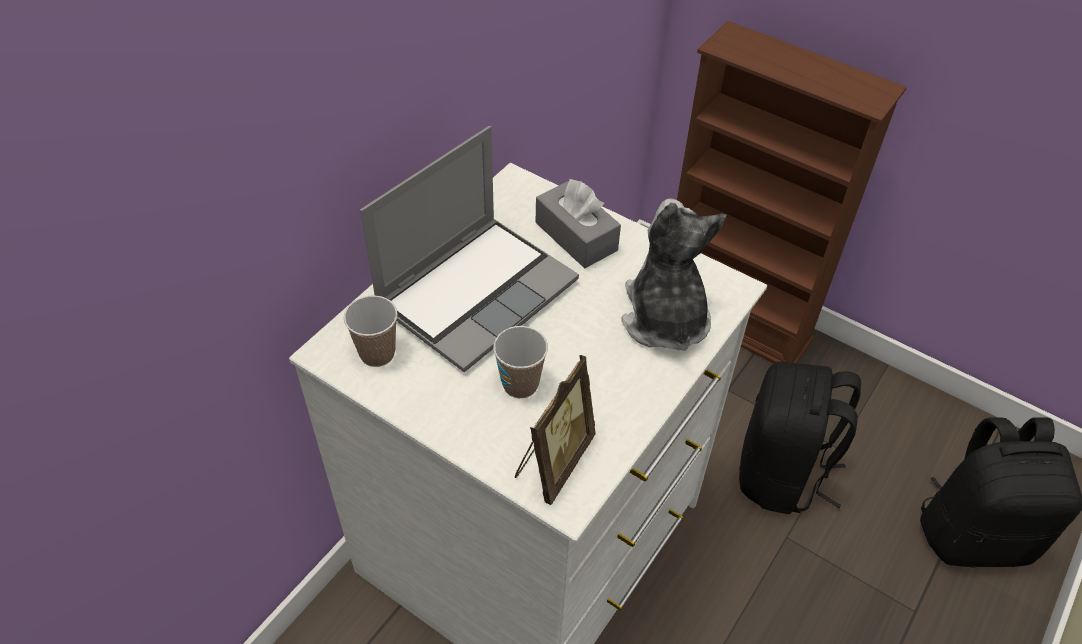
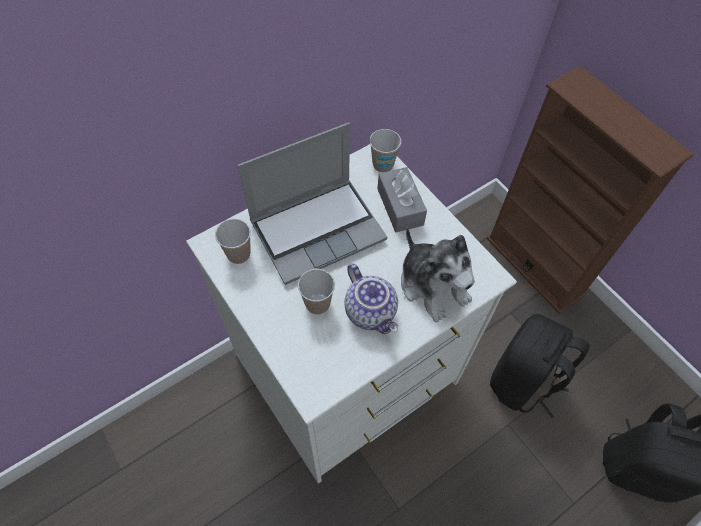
camera: 20 degrees right, 10 degrees up
picture frame [515,355,596,505] -> none
plush toy [621,198,726,351] -> plush toy turned 135 degrees clockwise [401,227,475,322]
none -> teapot [344,264,398,334]
none -> cup [370,129,401,173]

